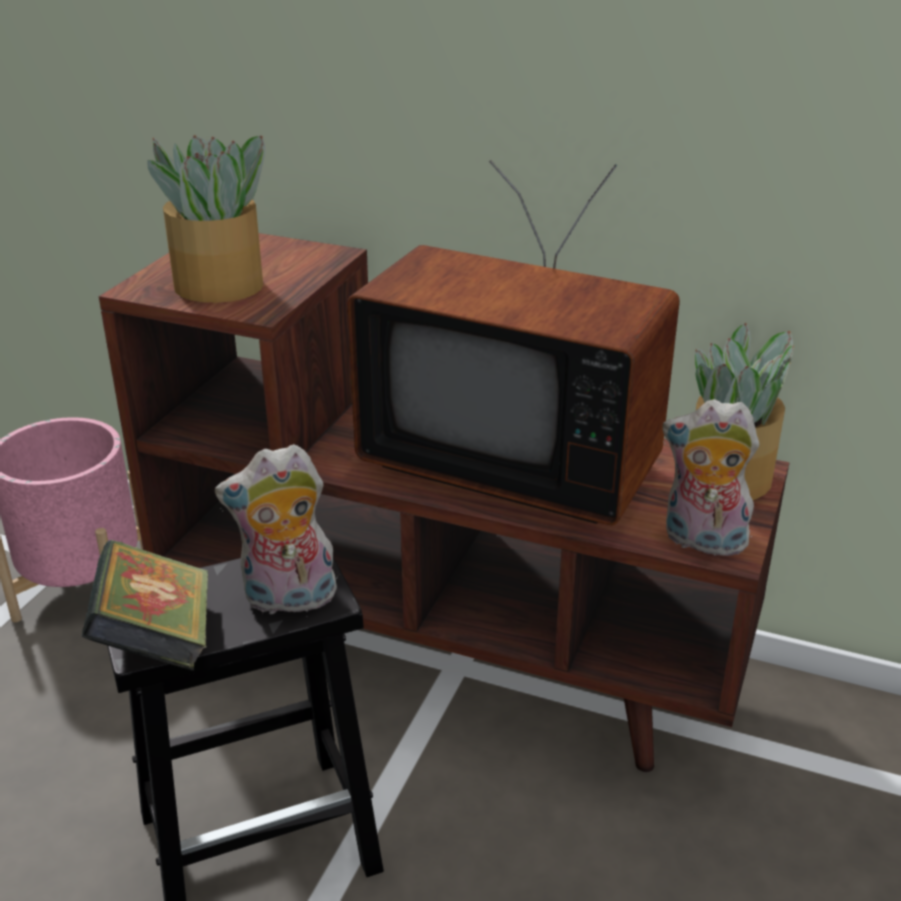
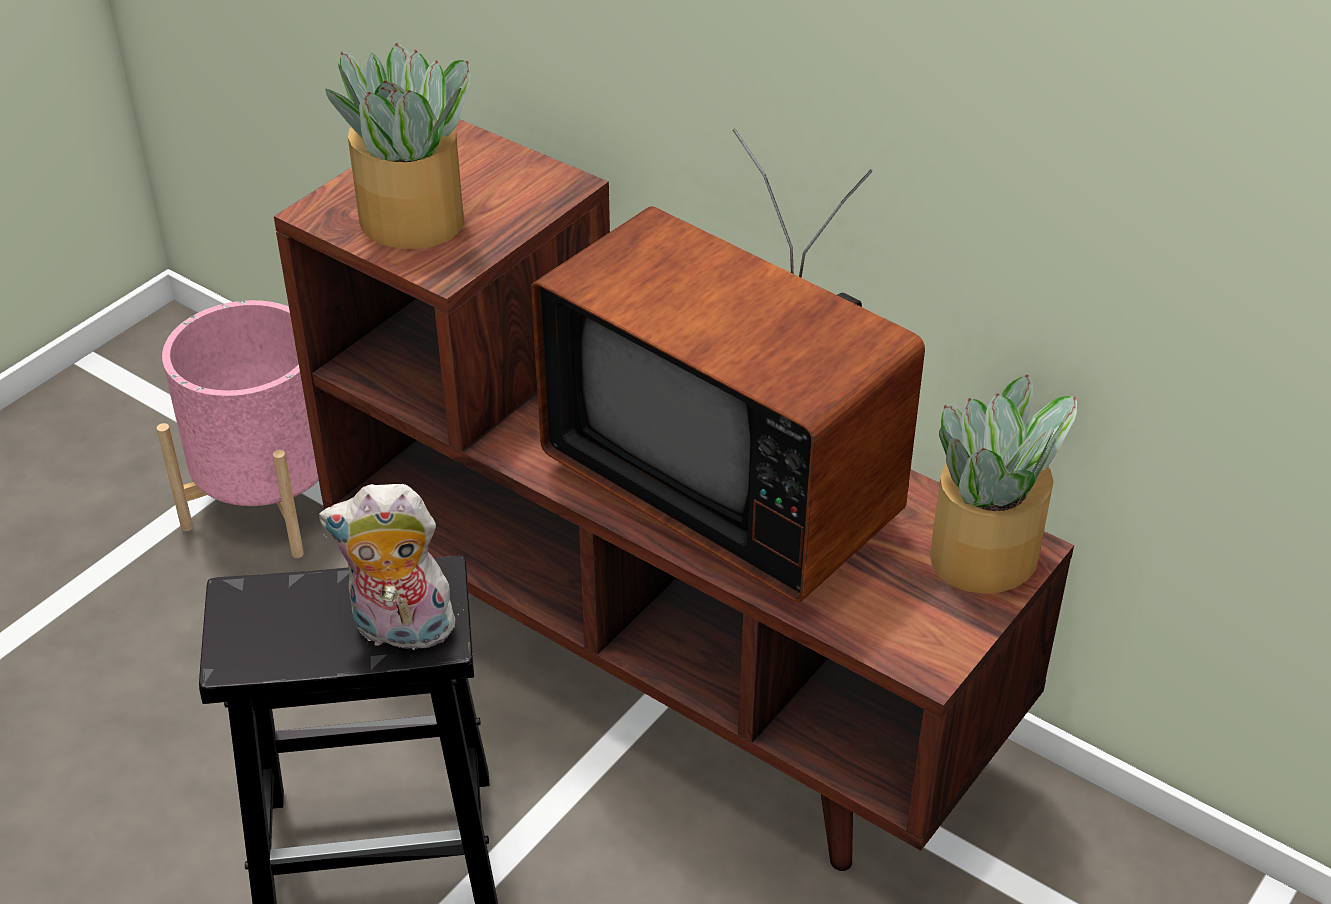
camera: 15 degrees right, 10 degrees up
book [82,540,209,671] -> none
plush toy [662,399,759,560] -> none

